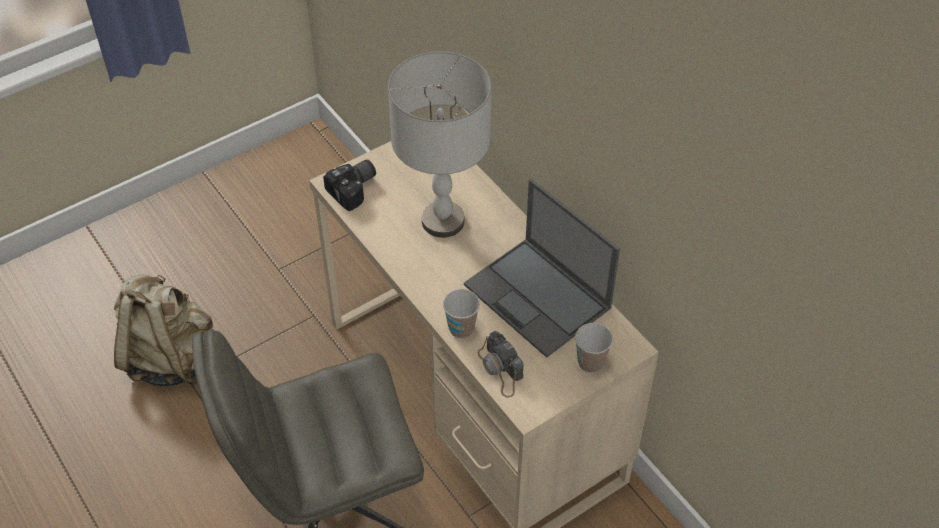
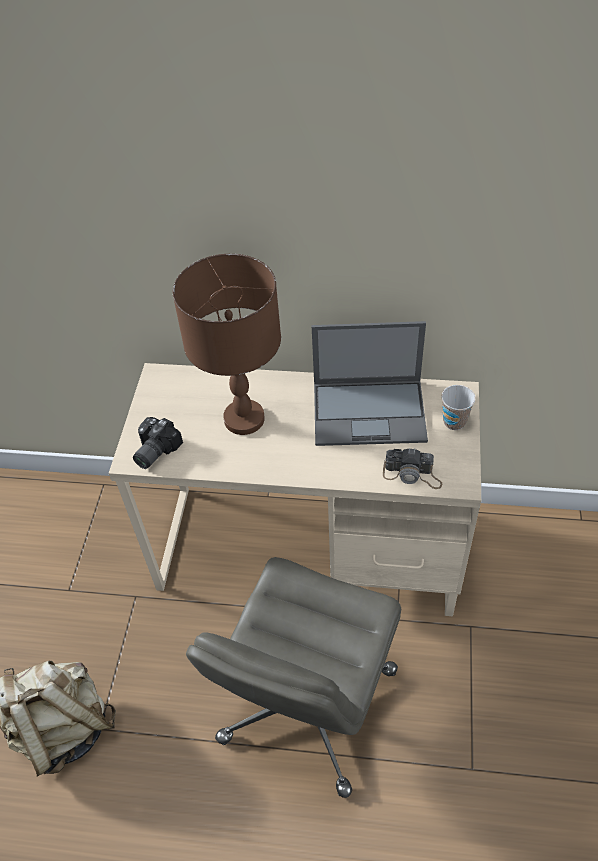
camera: 45 degrees left, 0 degrees up
camera [323,159,376,211] -> camera turned 150 degrees counterclockwise [133,417,183,469]
grey table lamp [388,51,492,238] -> brown table lamp [173,254,281,435]
cup [443,289,480,339] -> none

